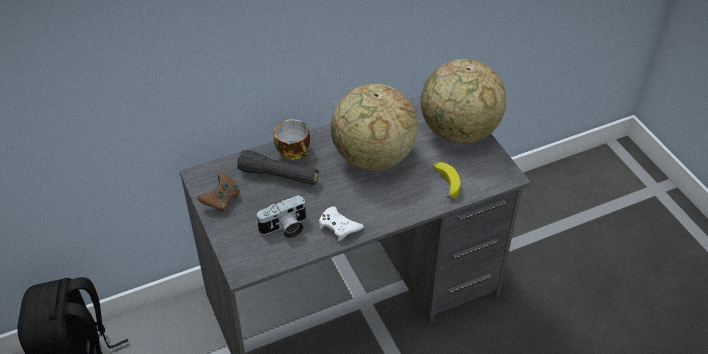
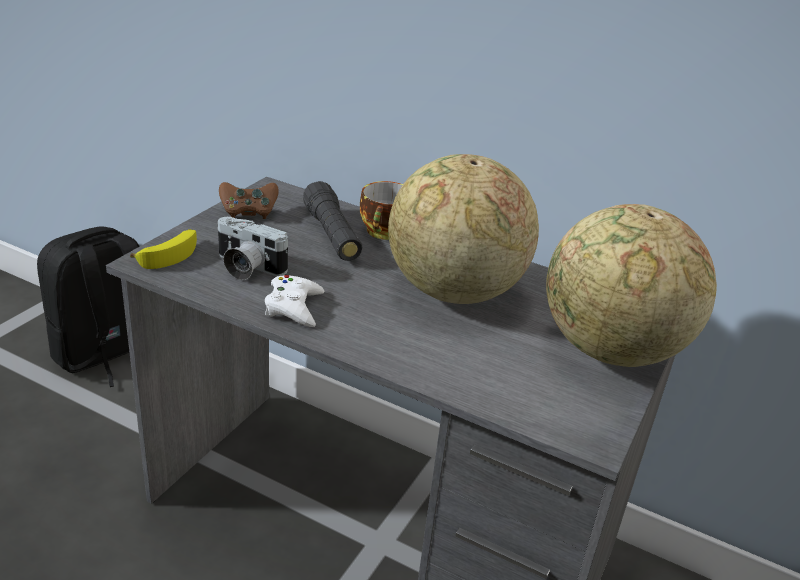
camera: 50 degrees right, 15 degrees down
banana [432,162,460,198] -> banana moved to [130,229,197,269]

